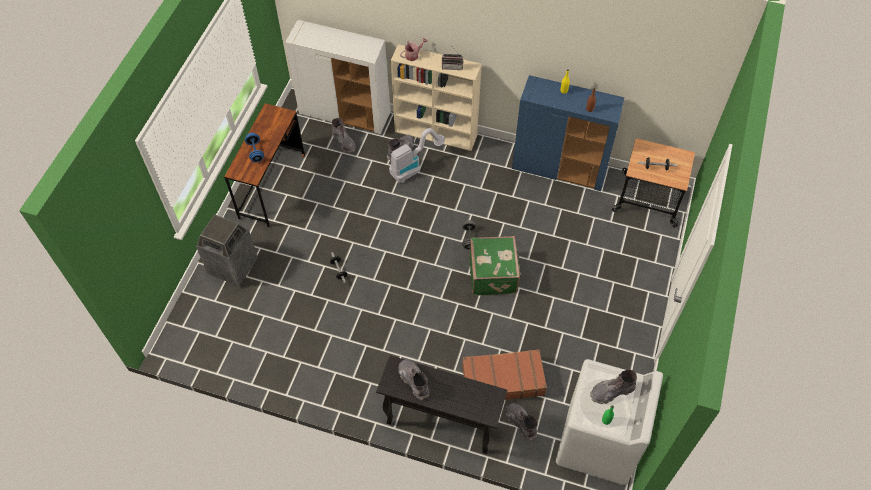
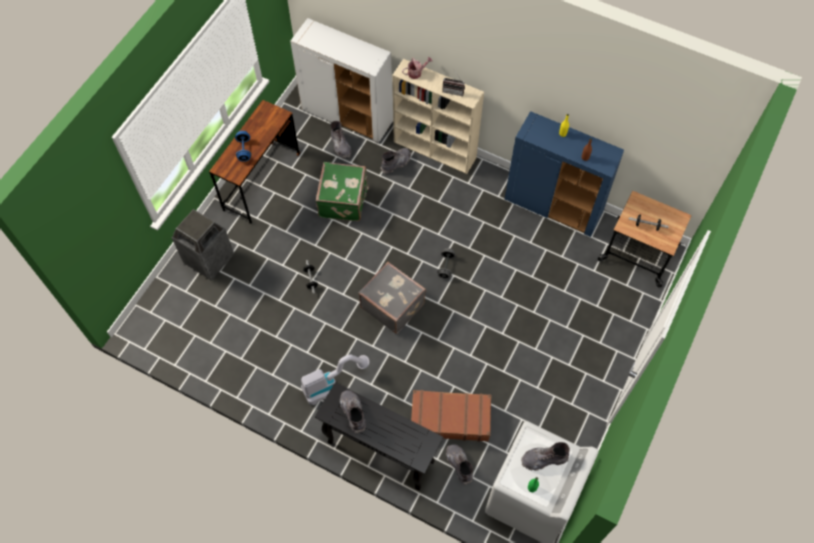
camera: 10 degrees right, 5 degrees up
vacuum cleaner [389,128,445,183] -> vacuum cleaner moved to [301,355,369,405]
green suitcase [469,236,521,296] -> green suitcase moved to [316,162,369,221]
none -> grey suitcase [359,262,426,334]

